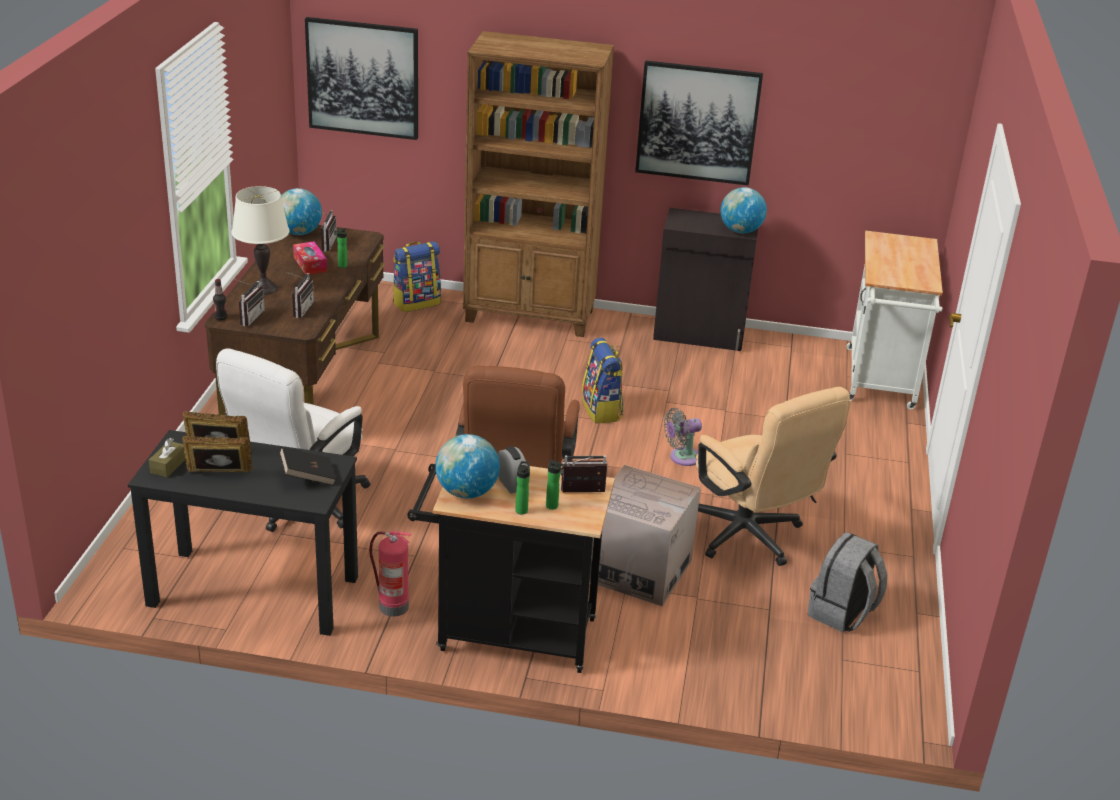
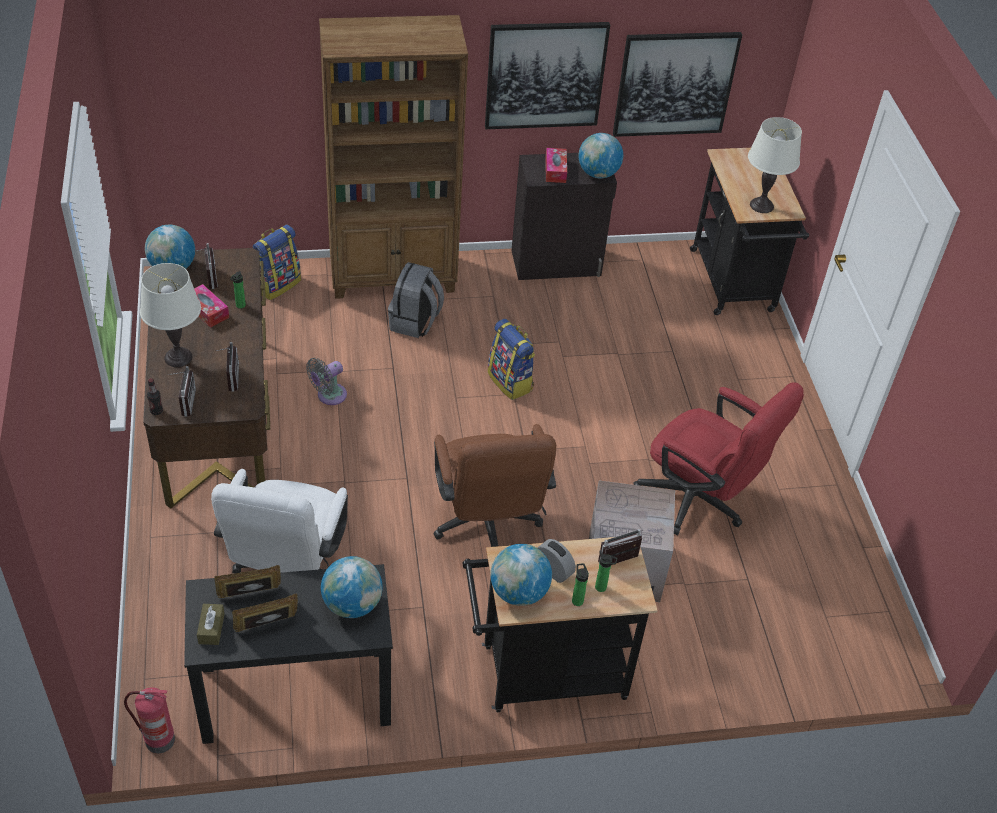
camera: 20 degrees left, 15 degrees up
black book [279,447,336,486] -> globe [321,556,383,618]
picture [305,17,418,140] -> picture moved to [613,32,742,137]
fire extinguisher [369,531,411,617] -> fire extinguisher moved to [124,687,175,753]
grey fan [664,408,702,466] -> grey fan moved to [306,358,347,405]
beige office chair [696,387,850,566] -> red office chair [633,382,804,535]
grey backpack [808,532,887,633] -> grey backpack moved to [388,262,444,338]
white cart [846,231,943,410] -> black cart [690,148,809,315]
none -> tissue box [545,148,567,183]
none -> white table lamp [748,117,802,213]

